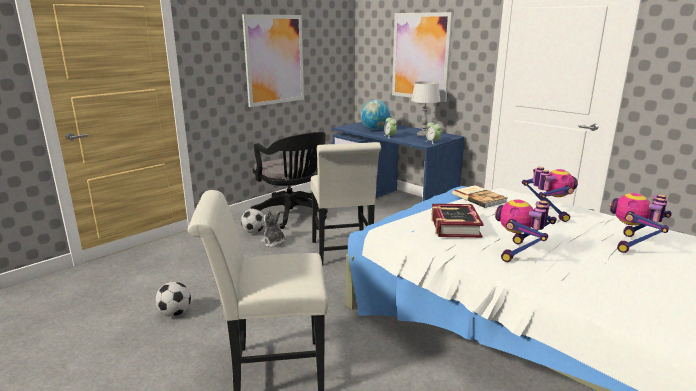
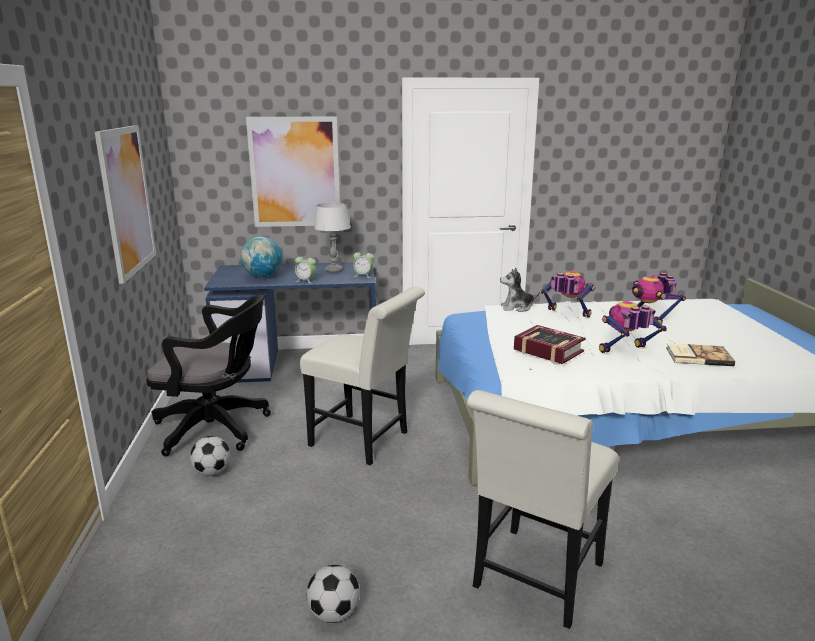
camera: 50 degrees left, 0 degrees up
plush toy [261,210,286,247] -> plush toy moved to [500,268,540,312]
book [452,185,507,208] -> book moved to [666,343,735,366]
toy robot [495,199,557,262] -> toy robot turned 90 degrees clockwise [599,301,667,353]

